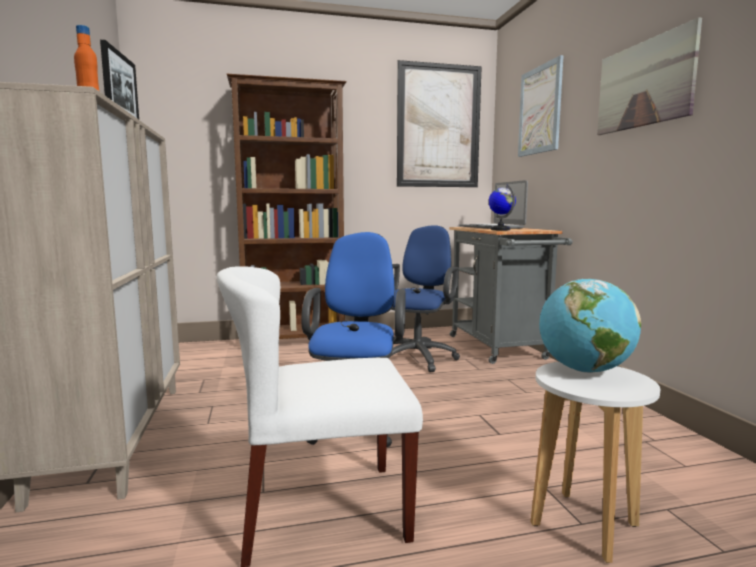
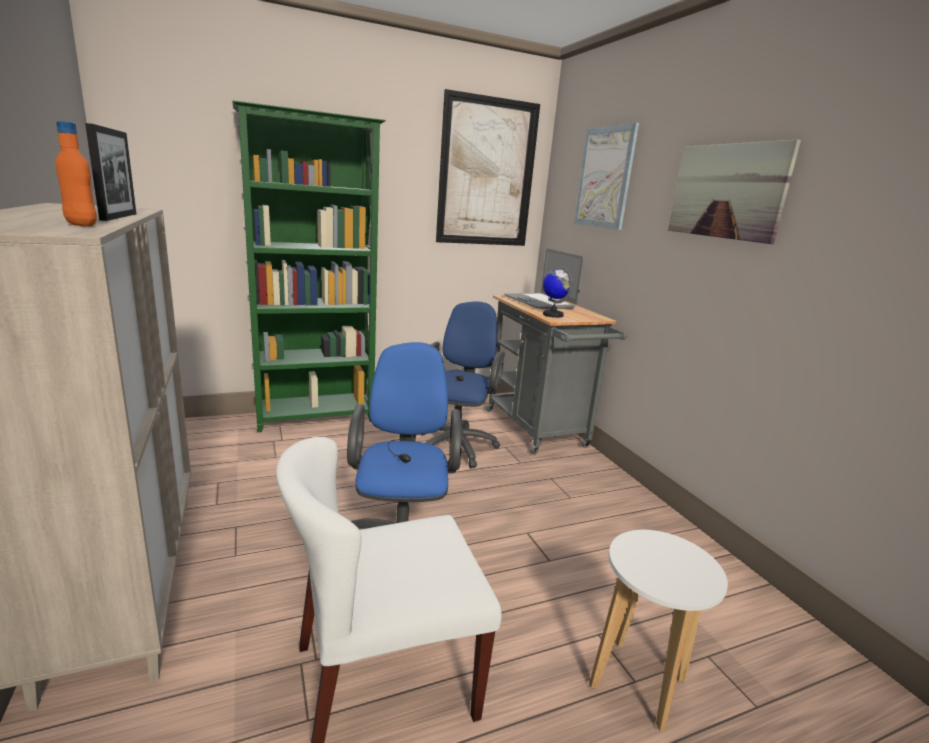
camera: 10 degrees left, 10 degrees up
brown bookcase [227,74,347,339] -> green bookcase [232,100,386,432]
globe [539,279,641,373] -> none

